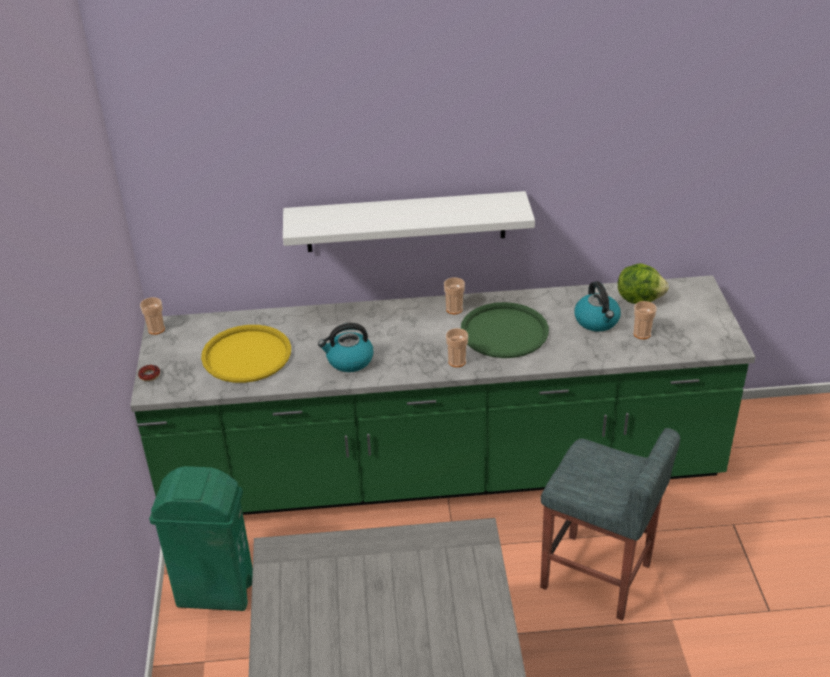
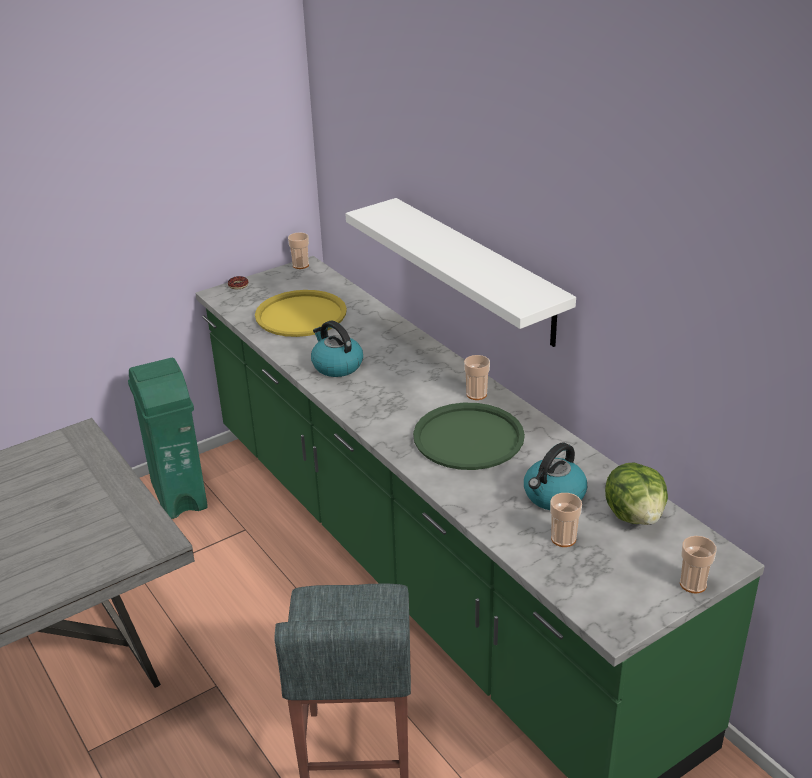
camera: 60 degrees right, 5 degrees down
cup [446,328,468,367] -> cup moved to [680,536,717,594]

